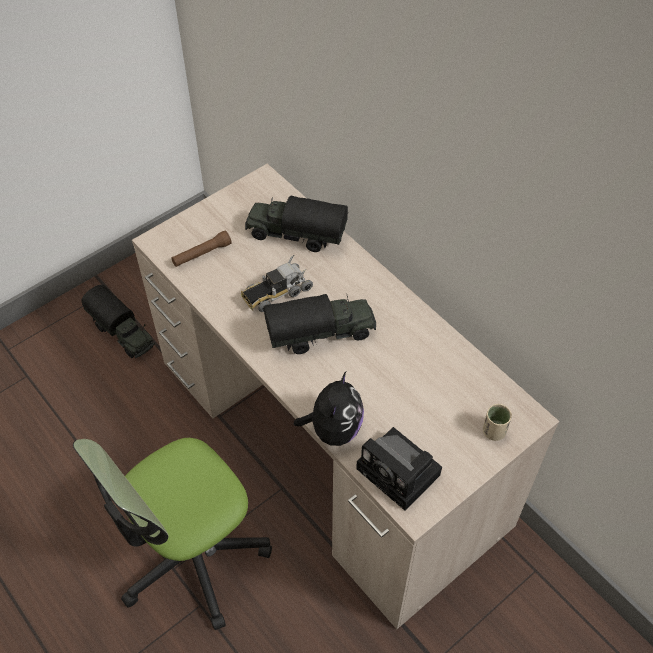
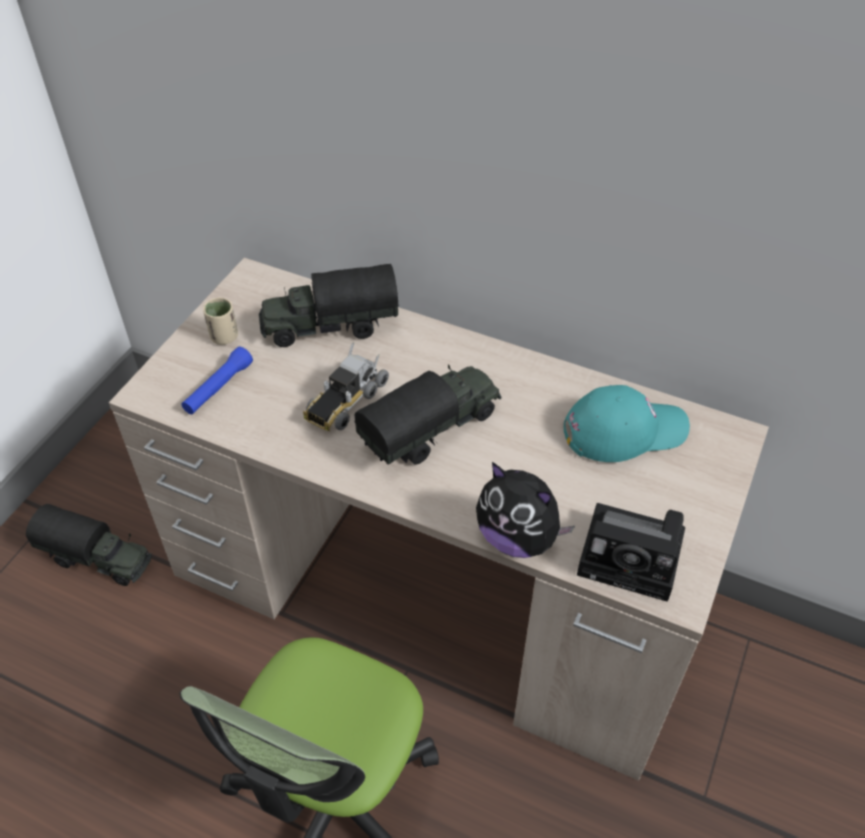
camera: 25 degrees left, 5 degrees down
brown flashlight [171,230,232,267] -> blue flashlight [181,347,253,414]
plush toy [294,372,364,446] -> plush toy turned 135 degrees clockwise [476,462,575,558]
beige cup [483,404,512,441] -> beige cup moved to [203,298,238,345]
none -> turquoise cap [564,385,690,462]

